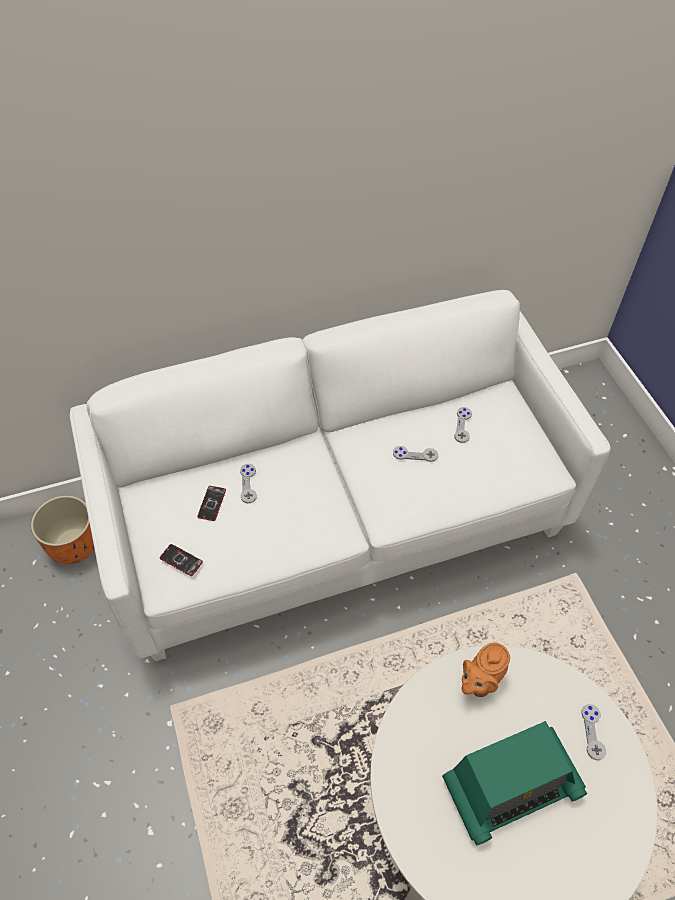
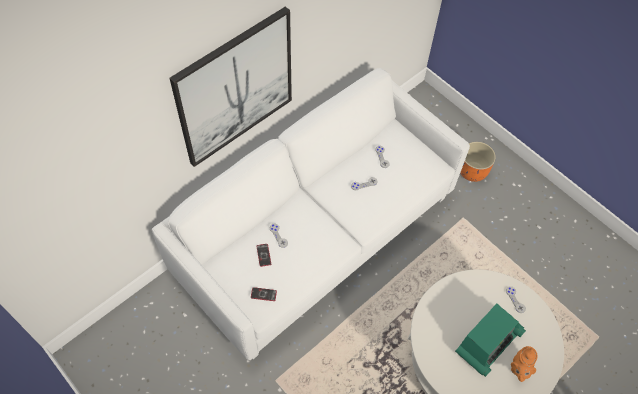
camera: 25 degrees left, 5 degrees up
orange planter [31,495,95,564] -> orange planter moved to [460,141,496,182]
orange teapot [461,643,510,697] -> orange teapot moved to [511,346,537,382]
none -> picture [170,6,292,167]

